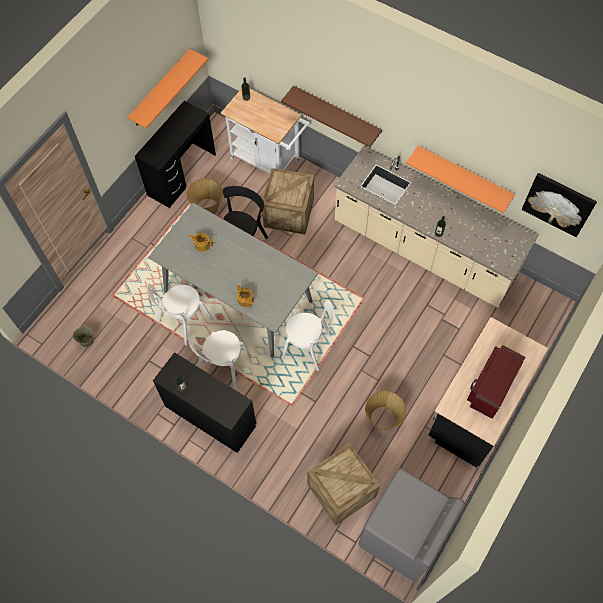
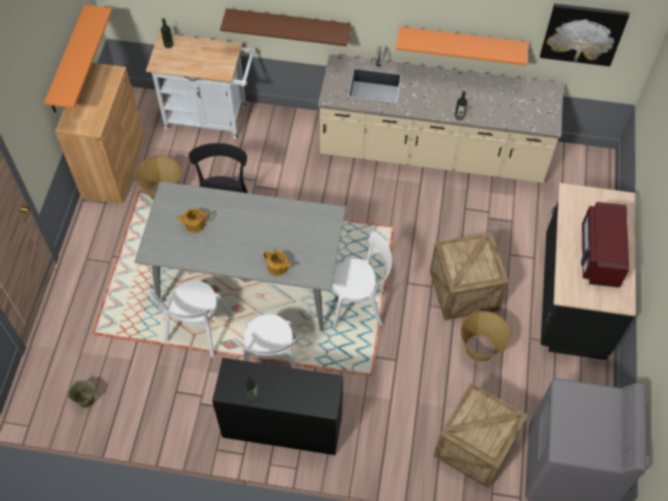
camera: 25 degrees left, 5 degrees down
black desk [135,101,216,208] -> brown cabinet [55,63,145,204]
crate [262,168,314,234] -> crate moved to [430,233,509,320]

